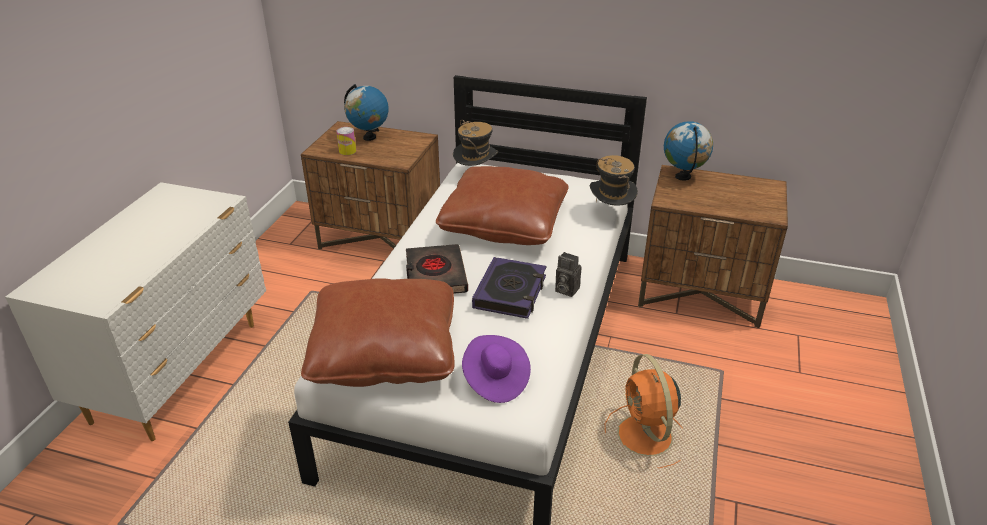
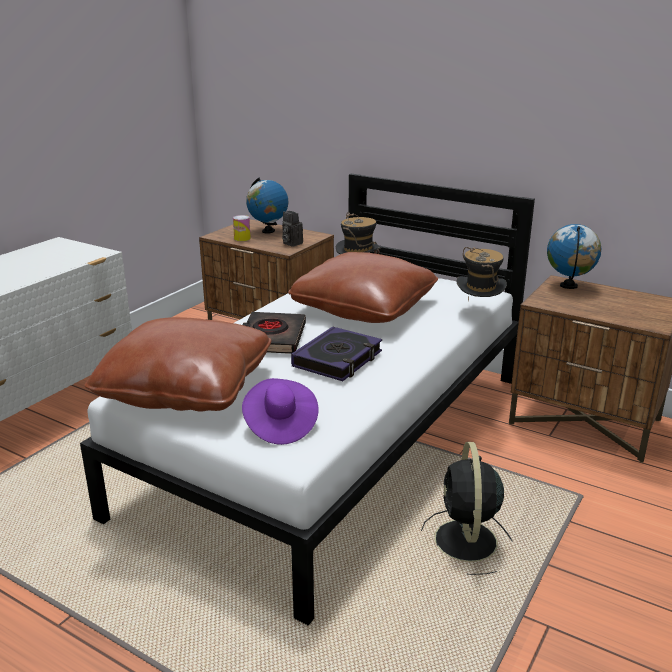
camera: 15 degrees right, 10 degrees down
camera [555,252,581,297] -> camera moved to [282,211,303,247]
orange fan [605,354,683,468] -> black fan [421,442,513,575]

